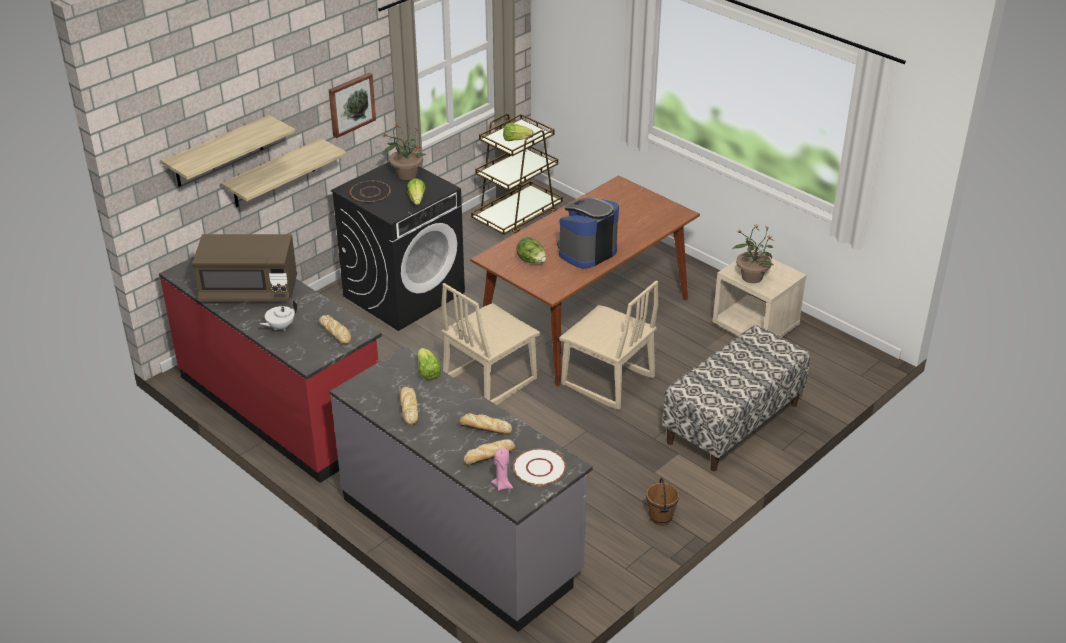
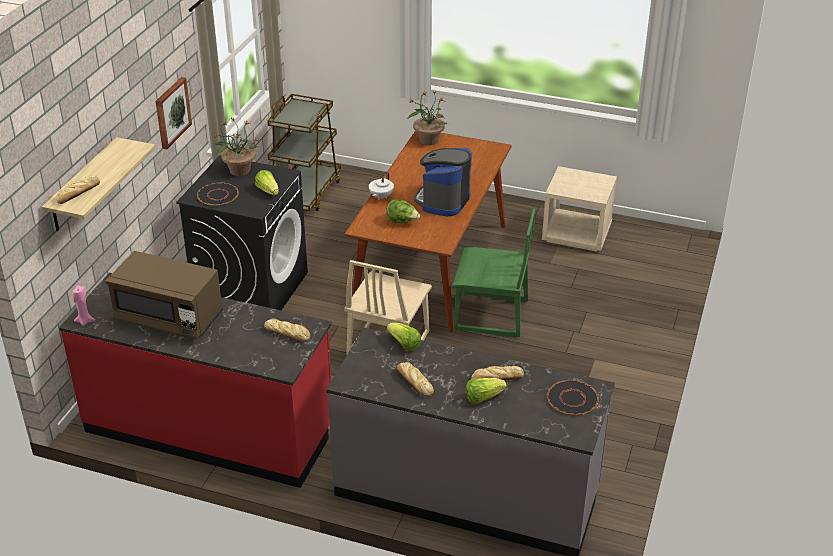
camera: 25 degrees left, 0 degrees up
brown microwave [192,234,297,301] -> brown microwave turned 45 degrees clockwise [106,251,223,340]
shelf [221,138,347,207] -> none
white teapot [260,300,297,330] -> white teapot moved to [369,172,394,200]
bread [464,439,515,465] -> bread moved to [56,176,100,204]
pink candle [491,447,513,491] -> pink candle moved to [72,285,95,326]
lettuce [503,123,534,141] -> lettuce moved to [466,378,507,404]
white plate [513,449,566,485] -> black plate [547,380,599,415]
beige chair [559,280,658,410] -> green chair [452,208,535,337]
brown bucket [646,478,679,525] -> none
bench [662,325,810,471] -> none
potted plant [732,225,774,283] -> potted plant moved to [408,90,448,145]

